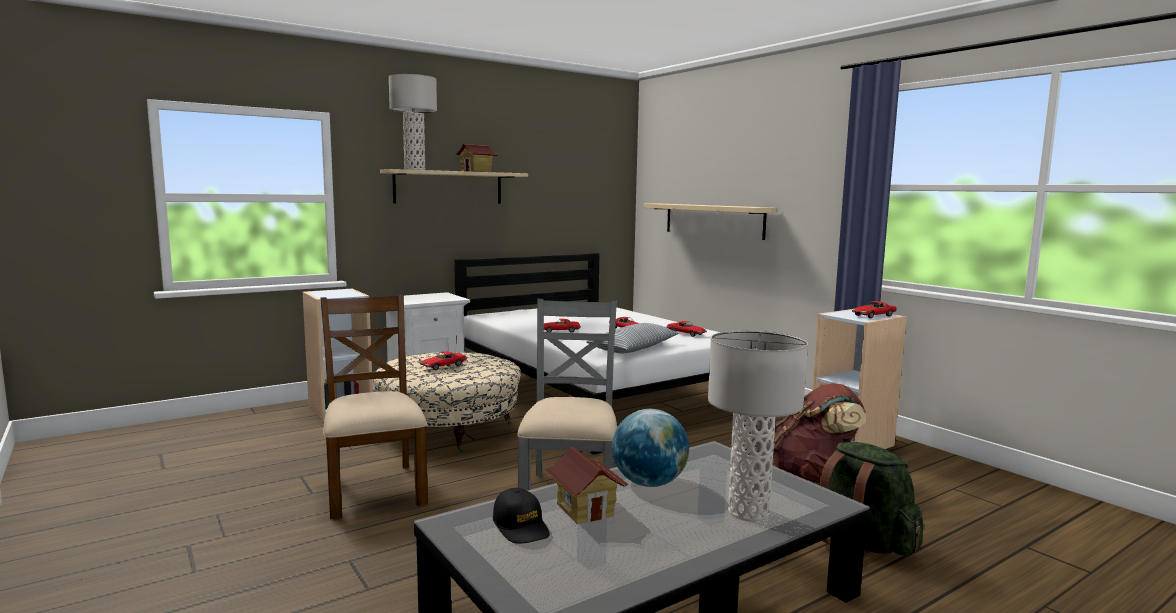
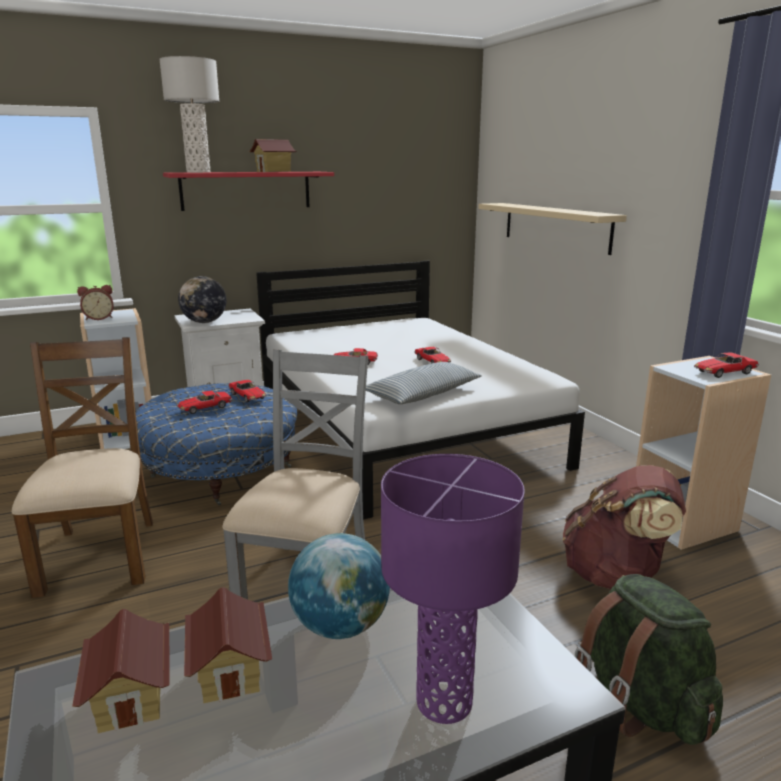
camera: 10 degrees right, 10 degrees up
beige ottoman [373,352,521,452] -> blue ottoman [135,383,297,506]
beige shelf [380,169,528,204] -> red shelf [163,172,334,211]
black cap [493,488,550,543] -> toy house [72,609,169,733]
toy car [666,321,707,337] -> toy car moved to [228,380,266,403]
white table lamp [708,330,808,521] -> purple table lamp [381,454,525,724]
none -> alarm clock [77,285,114,320]
none -> globe [178,276,226,323]

